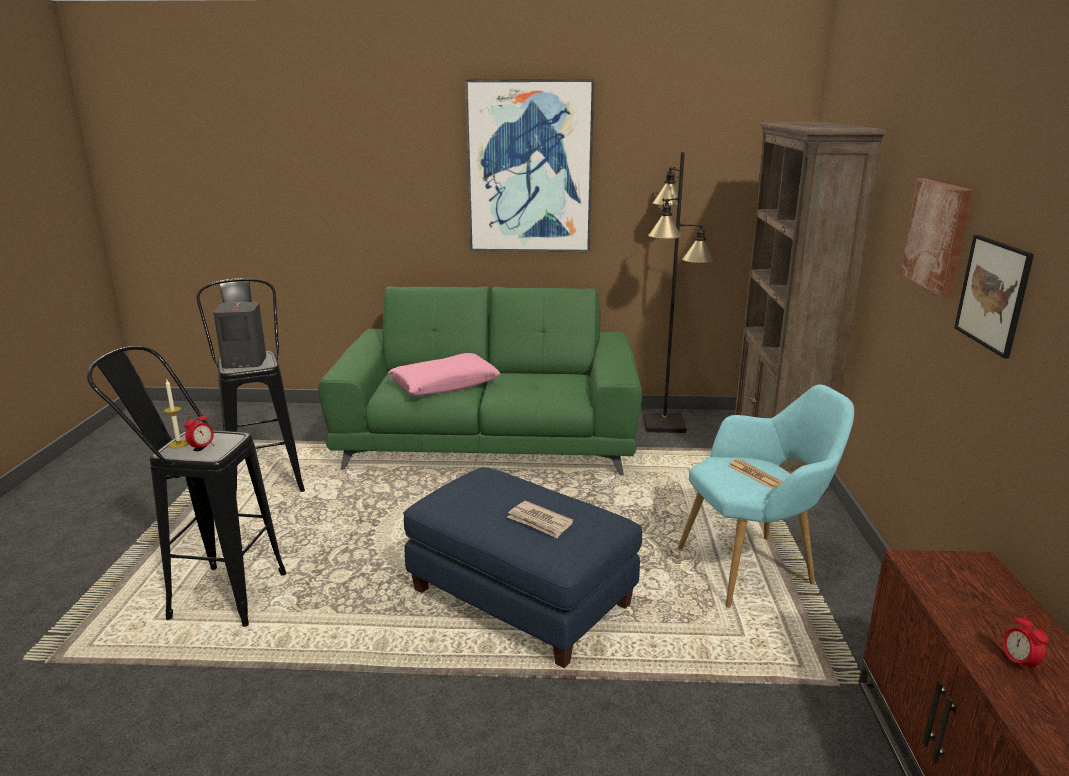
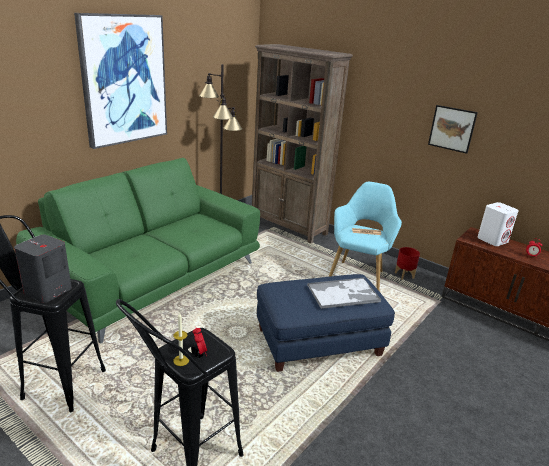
camera: 55 degrees left, 5 degrees up
pink pillow [388,353,501,396] -> none
newspaper [507,501,573,538] -> tray [307,278,381,309]
picture [900,178,973,298] -> none
none -> red planter [395,247,420,280]
none -> white speaker [477,202,519,246]

